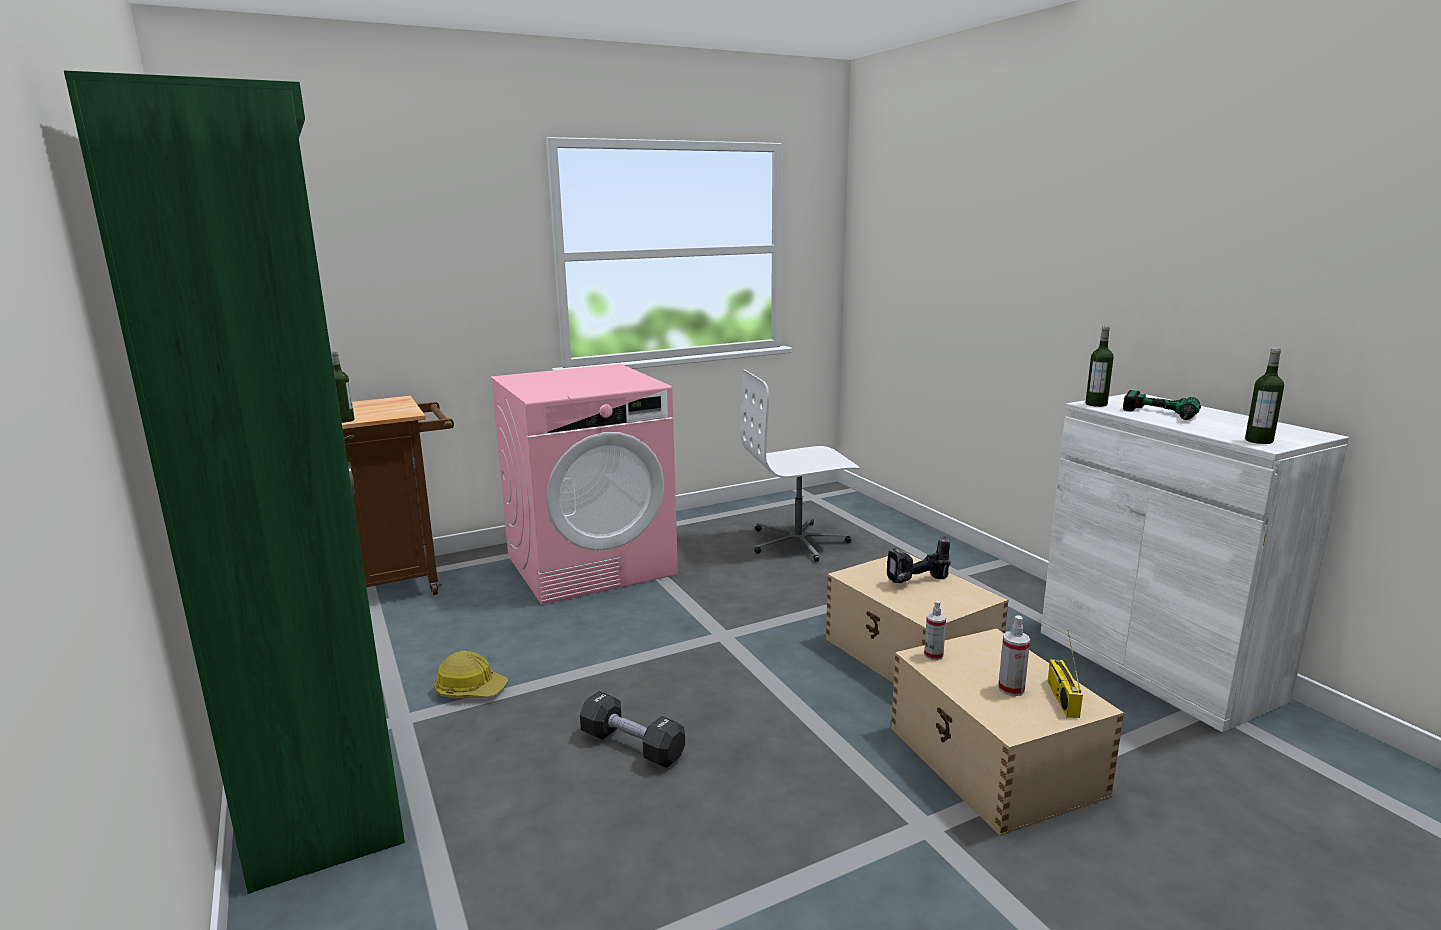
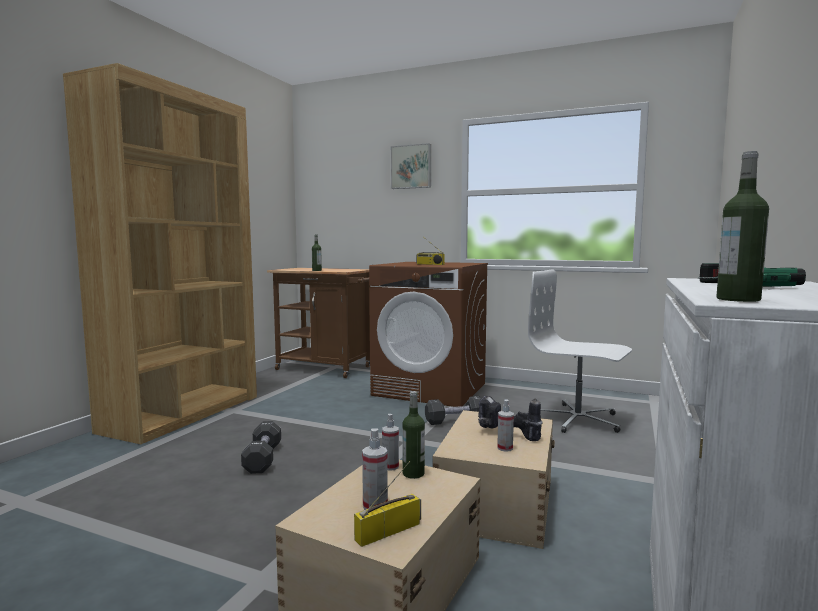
camera: 50 degrees right, 10 degrees down
green bookcase [64,70,405,894] -> brown bookcase [63,63,257,444]
hard hat [434,651,508,698] -> none
pink washing machine [490,364,678,605] -> brown washing machine [369,262,488,407]
bottle [1085,326,1114,407] -> bottle moved to [402,391,425,479]
none -> picture [391,143,431,189]
none -> radio [416,239,444,265]
none -> black dumbbell [425,396,482,425]
none -> spray bottle [497,399,514,452]

